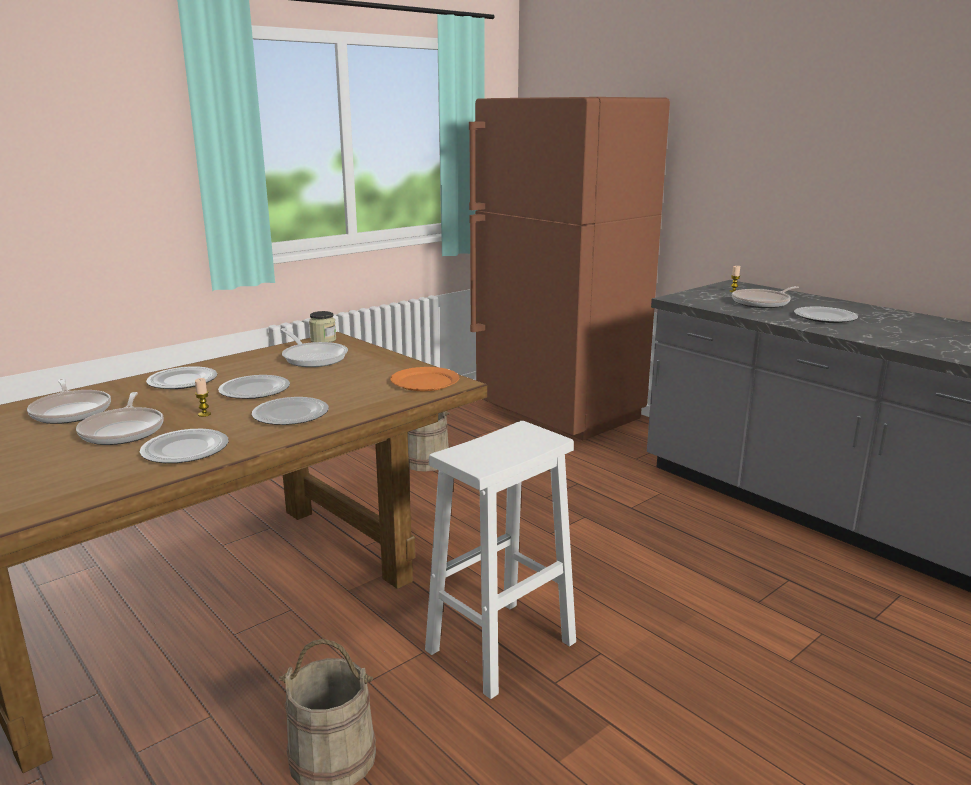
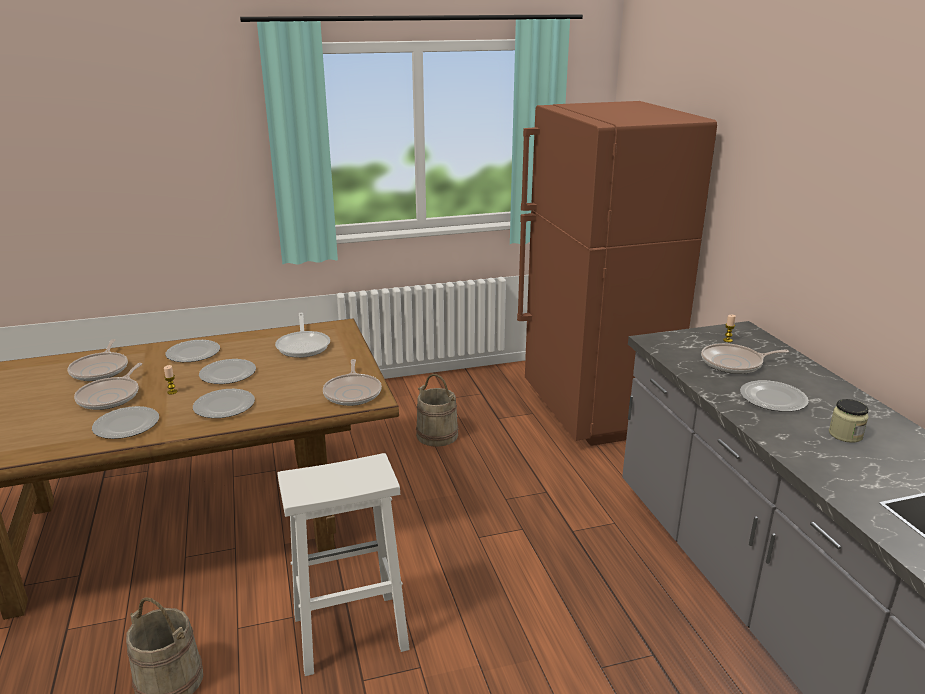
camera: 25 degrees right, 5 degrees up
jar [309,311,336,342] -> jar moved to [829,399,869,443]
orange plate [390,367,459,391] -> frying pan [323,359,382,406]

